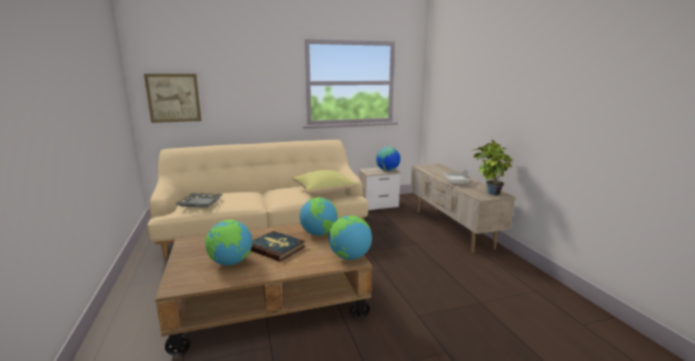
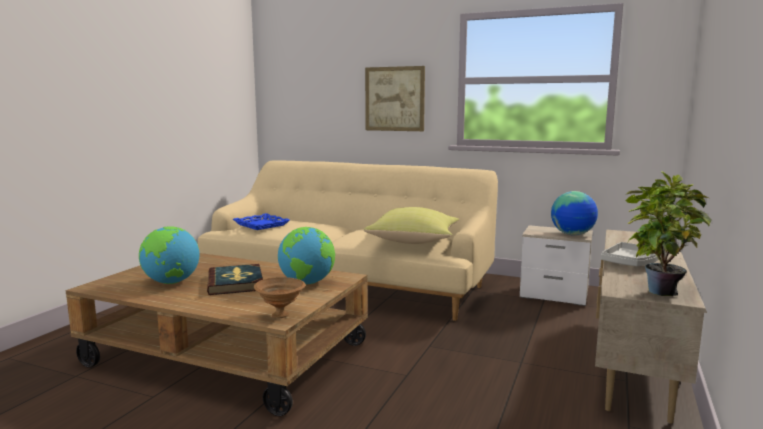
camera: 40 degrees right, 5 degrees down
picture [144,74,202,123] -> picture moved to [365,66,425,131]
grey tray [175,193,223,208] -> blue tray [233,213,290,230]
globe [329,215,372,260] -> brown bowl [254,277,306,318]

